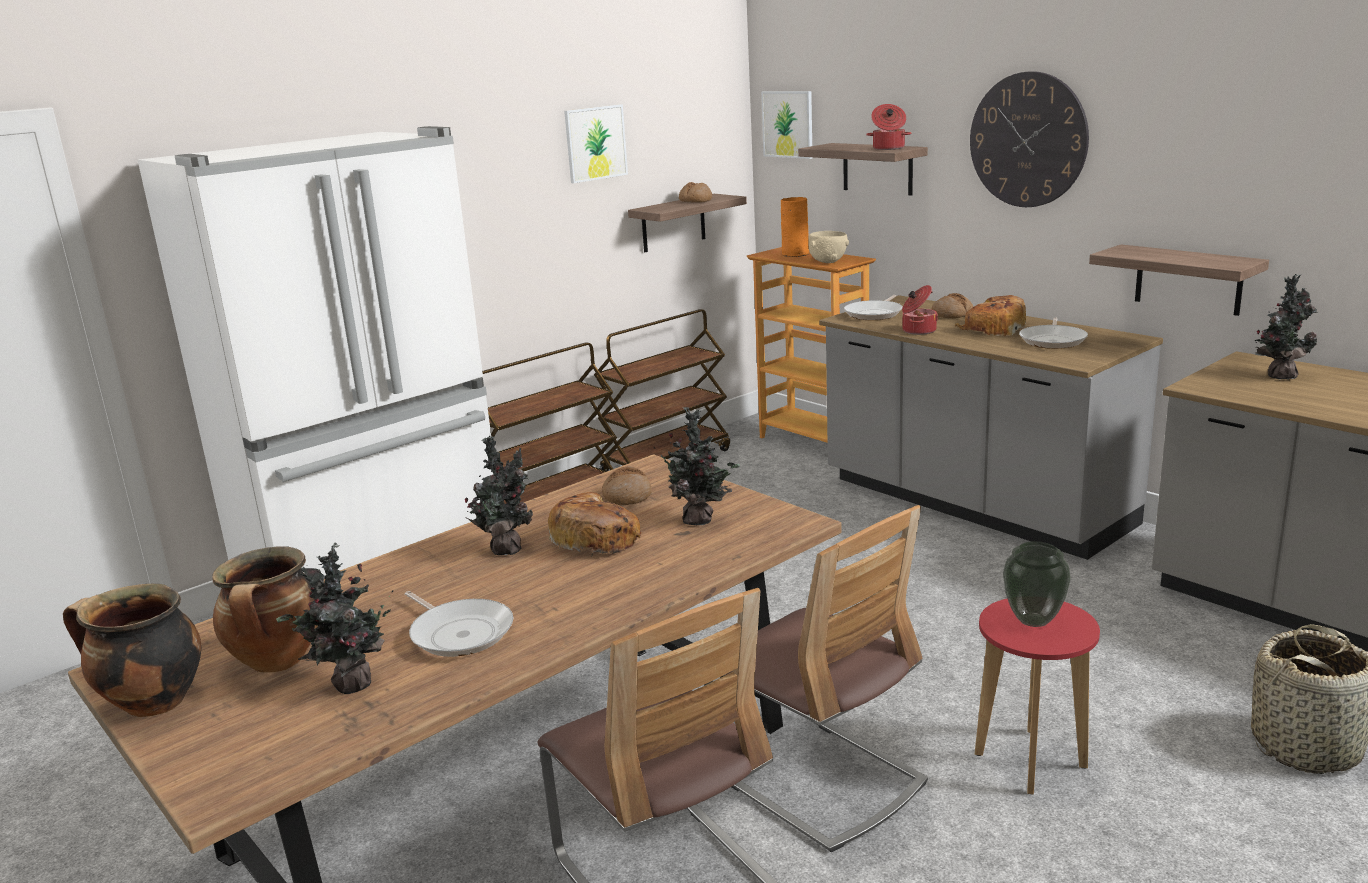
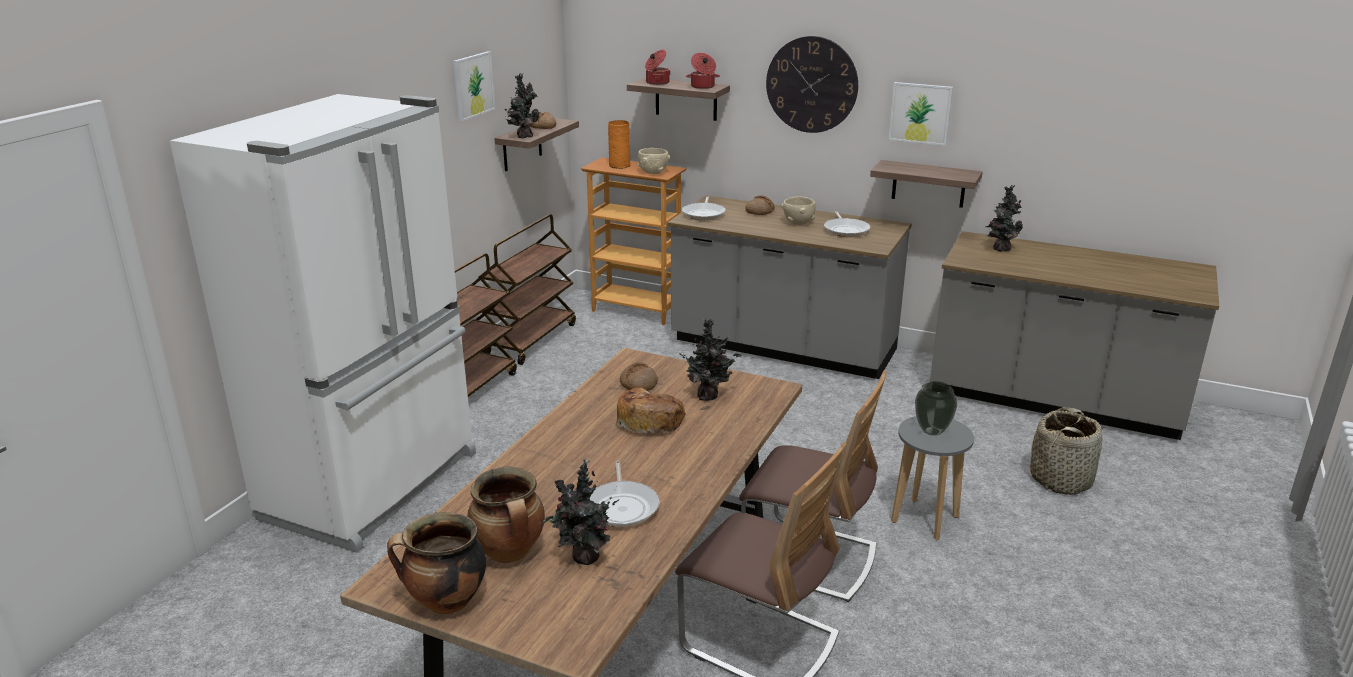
camera: 25 degrees left, 5 degrees up
frying pan [405,591,513,657] -> frying pan turned 60 degrees clockwise [590,460,659,527]
potted plant [465,436,533,555] -> potted plant moved to [505,74,540,138]
picture [761,91,813,159] -> picture moved to [889,82,953,146]
cooking pot [902,285,938,335] -> cooking pot moved to [645,50,671,85]
bread [955,295,1026,337] -> beige bowl [782,196,816,225]
red stool [975,599,1100,794] -> grey stool [891,416,974,540]

